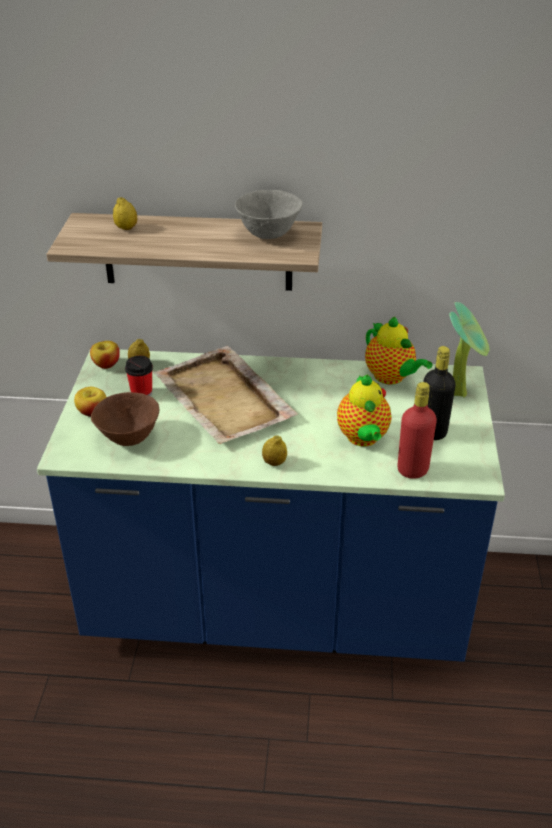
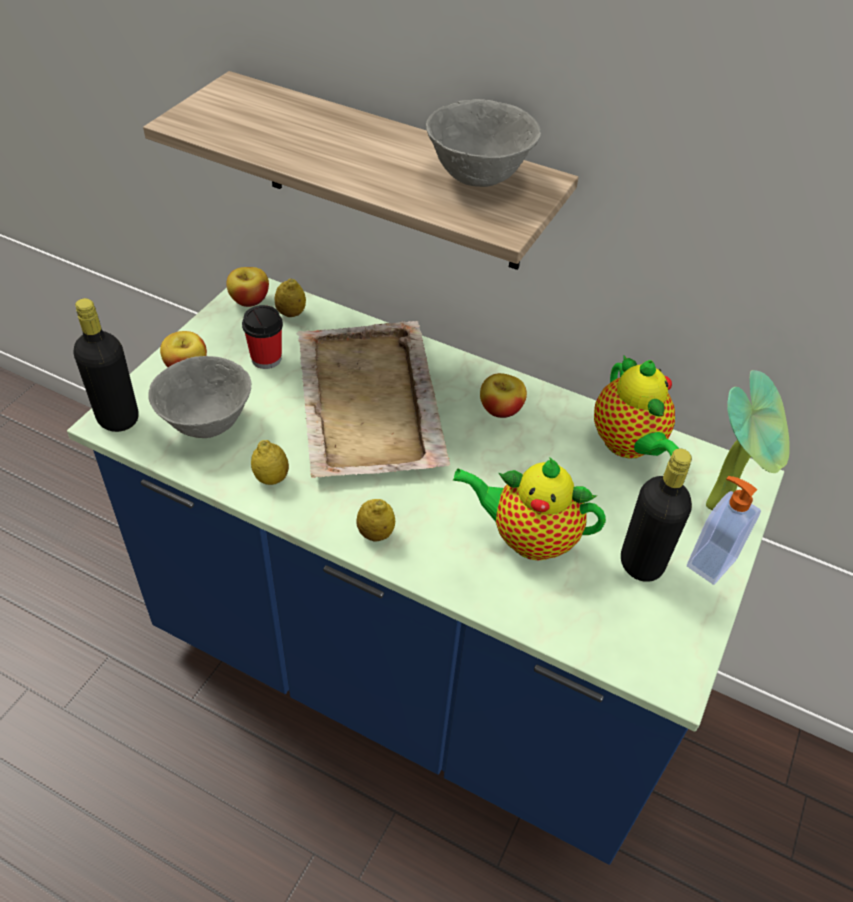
camera: 20 degrees right, 10 degrees up
brown bowl [91,392,159,446] -> grey bowl [148,356,251,438]
lemon [113,197,137,230] -> lemon moved to [251,440,289,485]
teapot [337,374,391,447] -> teapot turned 90 degrees clockwise [453,457,606,561]
red bottle [397,382,437,479] -> none
none -> black bottle [74,298,138,432]
none -> apple [480,373,527,418]
none -> soap dispenser [687,476,761,585]

